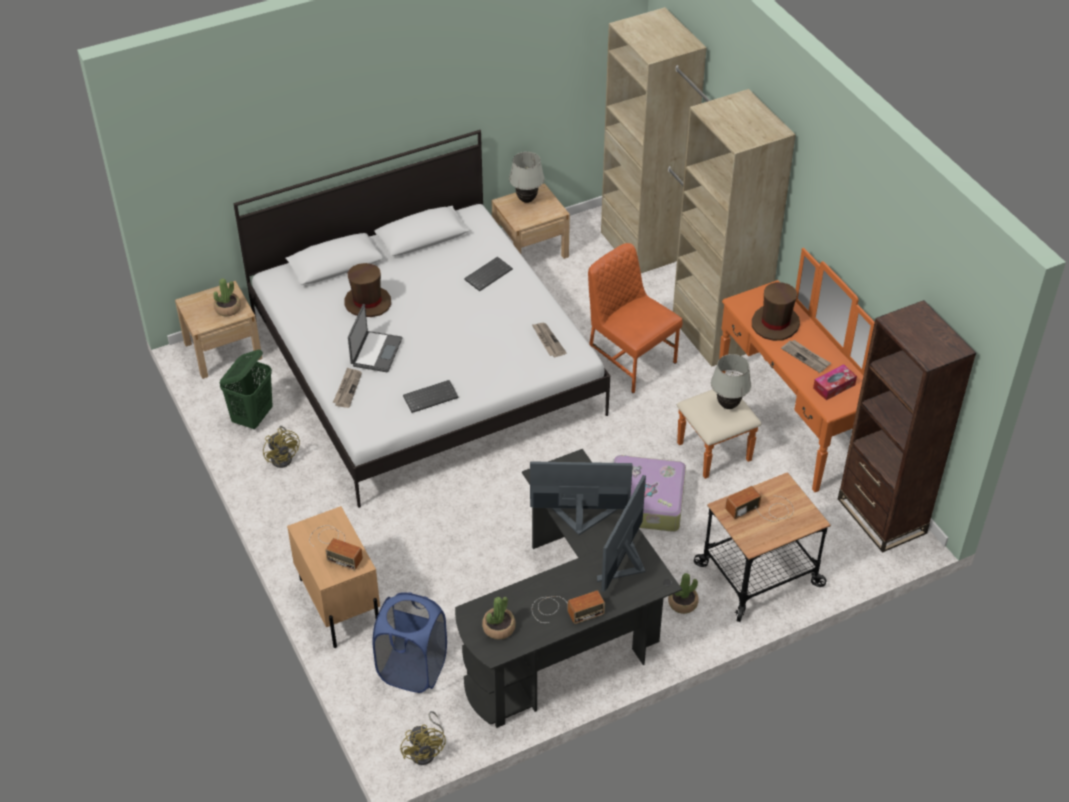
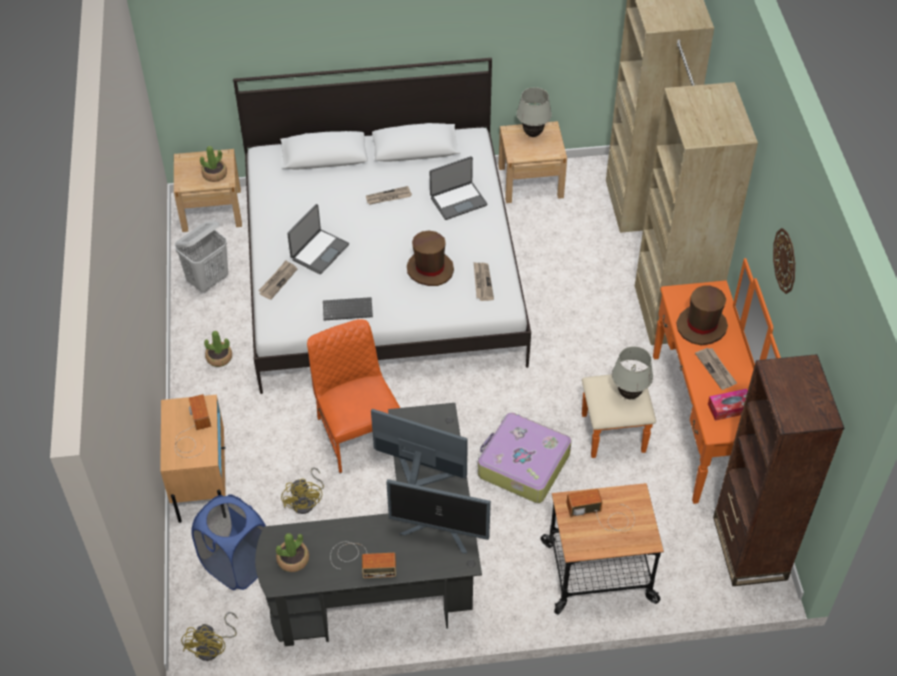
camera: 20 degrees right, 5 degrees up
green laundry basket [219,349,273,429] -> white laundry basket [175,222,228,293]
yellow fan [263,426,300,468] -> yellow fan moved to [281,467,324,514]
radio [309,525,363,571] -> radio turned 150 degrees counterclockwise [175,394,211,458]
brown hat [344,263,391,317] -> brown hat moved to [407,231,454,286]
keyboard [464,257,513,291] -> laptop [430,156,487,220]
orange chair [588,243,683,394] -> orange chair moved to [307,319,400,473]
monitor [597,475,646,592] -> monitor turned 120 degrees counterclockwise [386,479,491,554]
potted plant [668,573,699,614] -> potted plant moved to [204,331,232,367]
none -> newspaper [366,186,412,205]
none -> wall clock [773,228,795,294]

